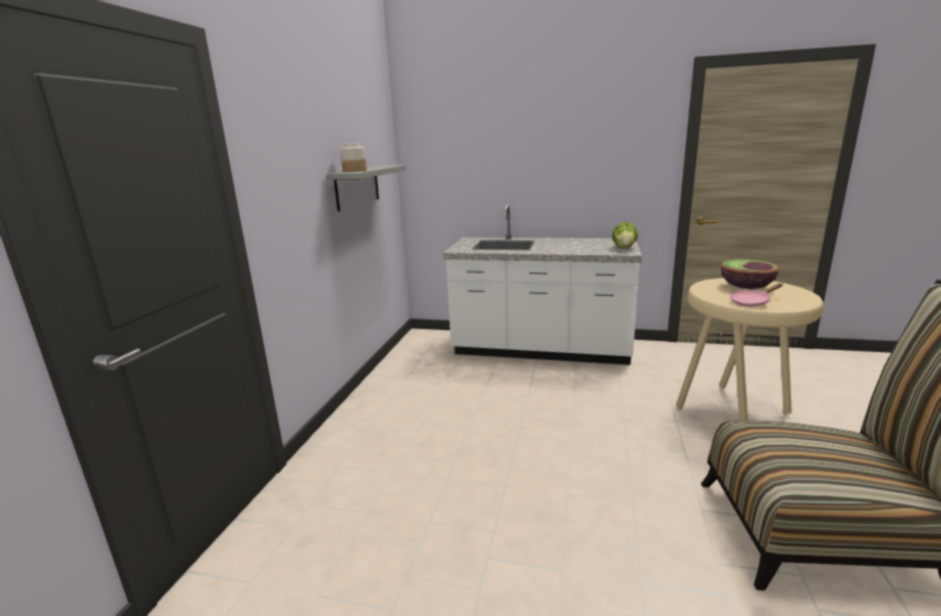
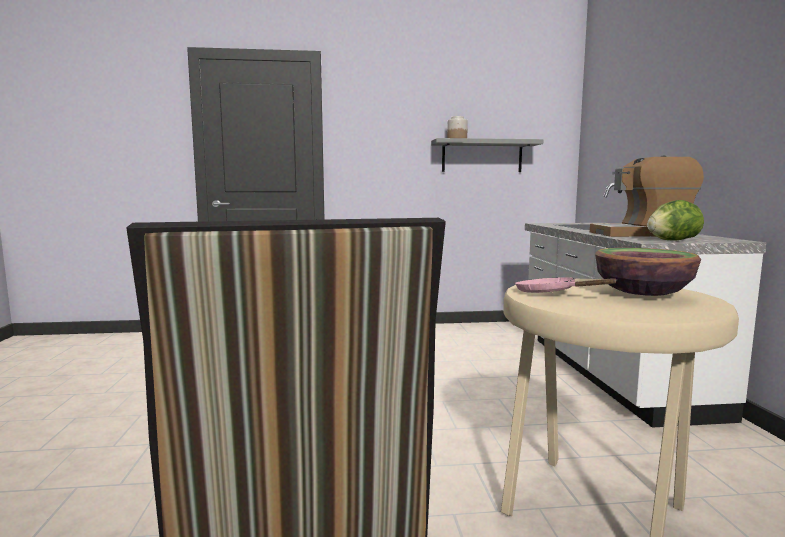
camera: 70 degrees right, 10 degrees down
none -> coffee machine [590,156,704,237]

